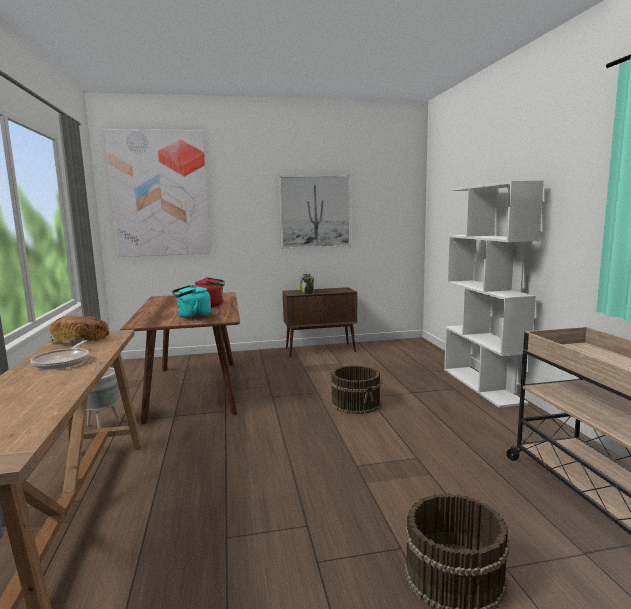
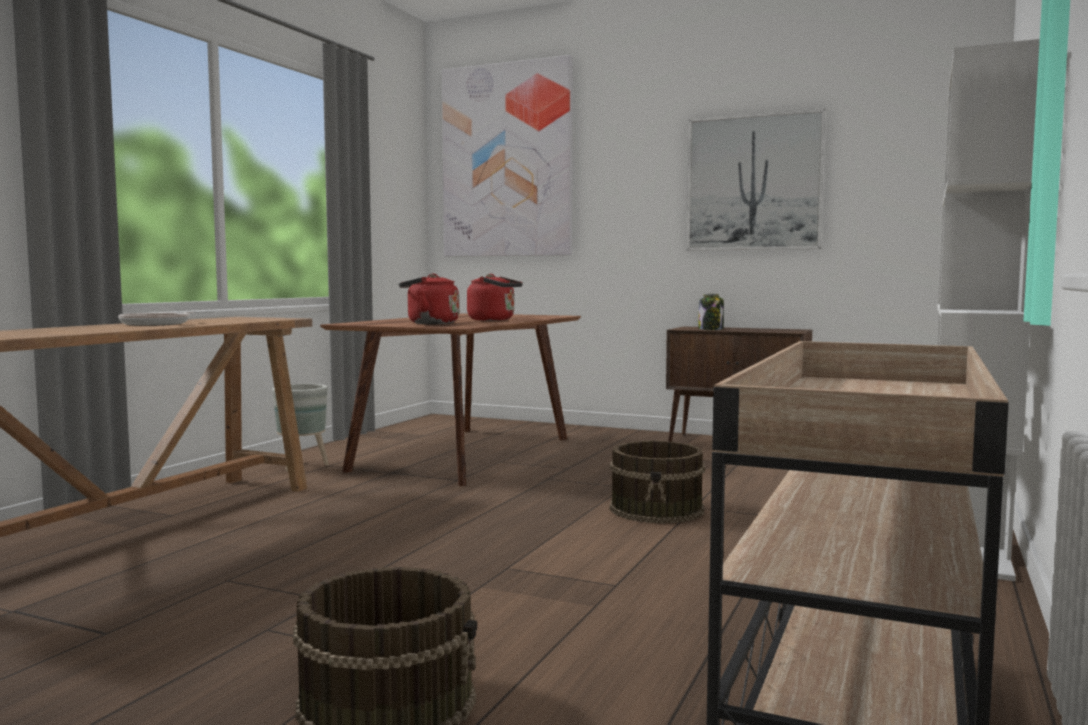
camera: 35 degrees right, 5 degrees down
bread [50,316,109,343] -> none
turquoise kettle [172,285,211,319] -> red kettle [399,273,459,324]

